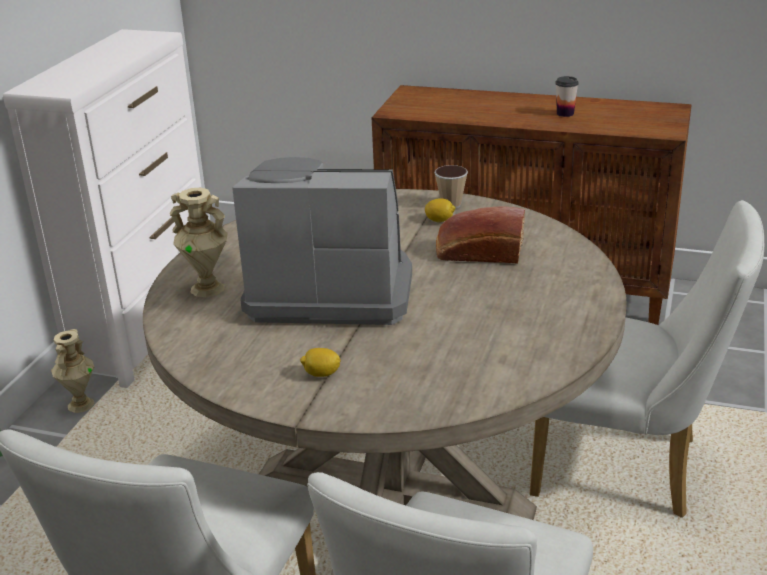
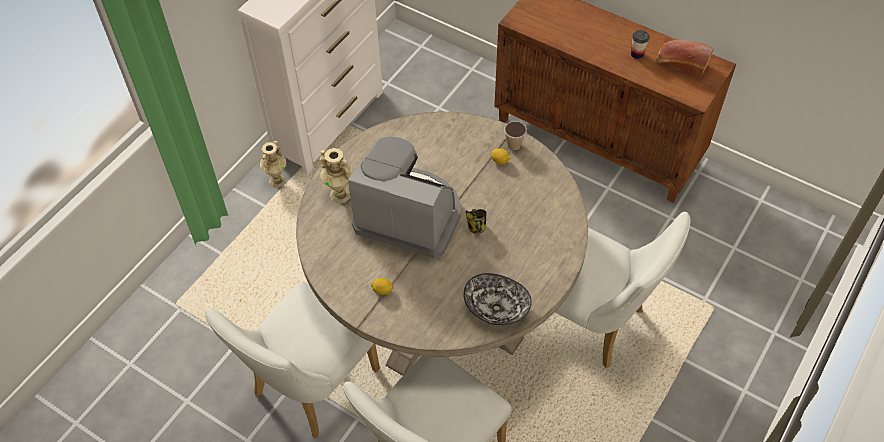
camera: 15 degrees right, 25 degrees up
bread [436,206,525,264] -> bread moved to [657,40,714,78]
none -> bowl [463,273,532,325]
none -> mug [465,209,486,234]

